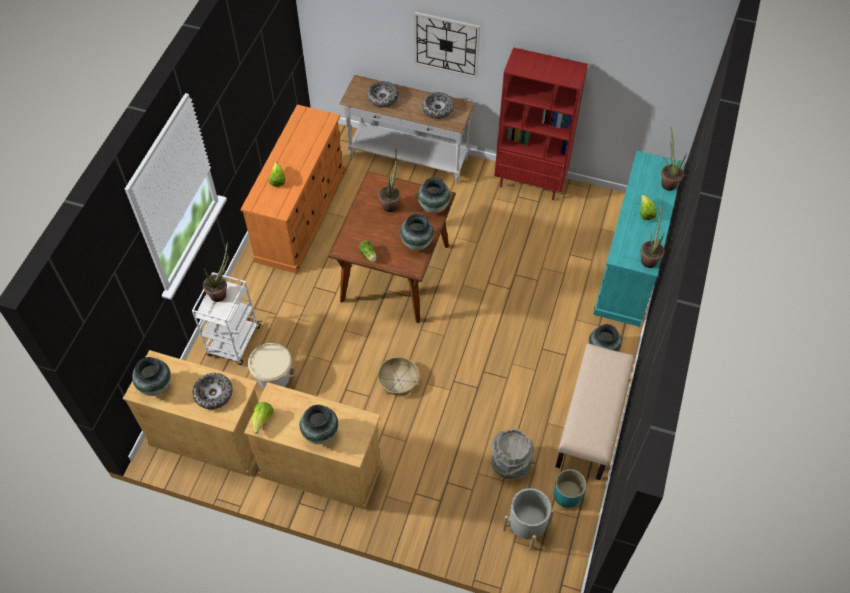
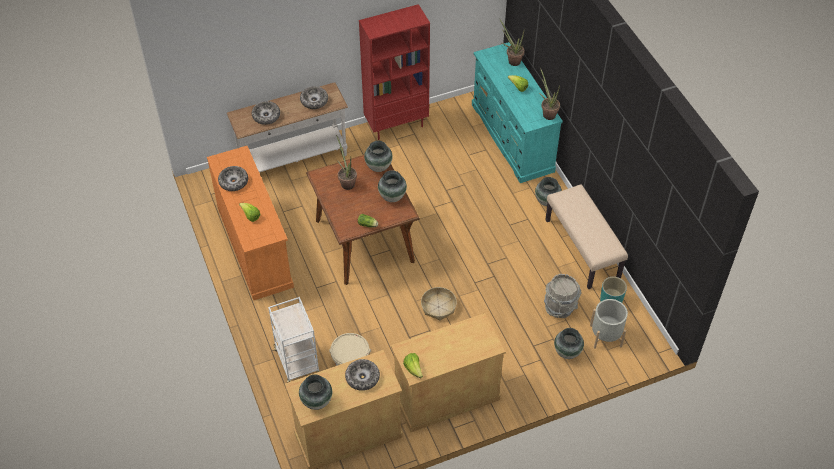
camera: 40 degrees left, 5 degrees down
potted plant [203,241,228,302] -> none
vase [300,405,338,444] -> vase moved to [554,328,584,359]
wall clock [414,12,480,78] -> none
none -> bowl [218,166,248,191]

